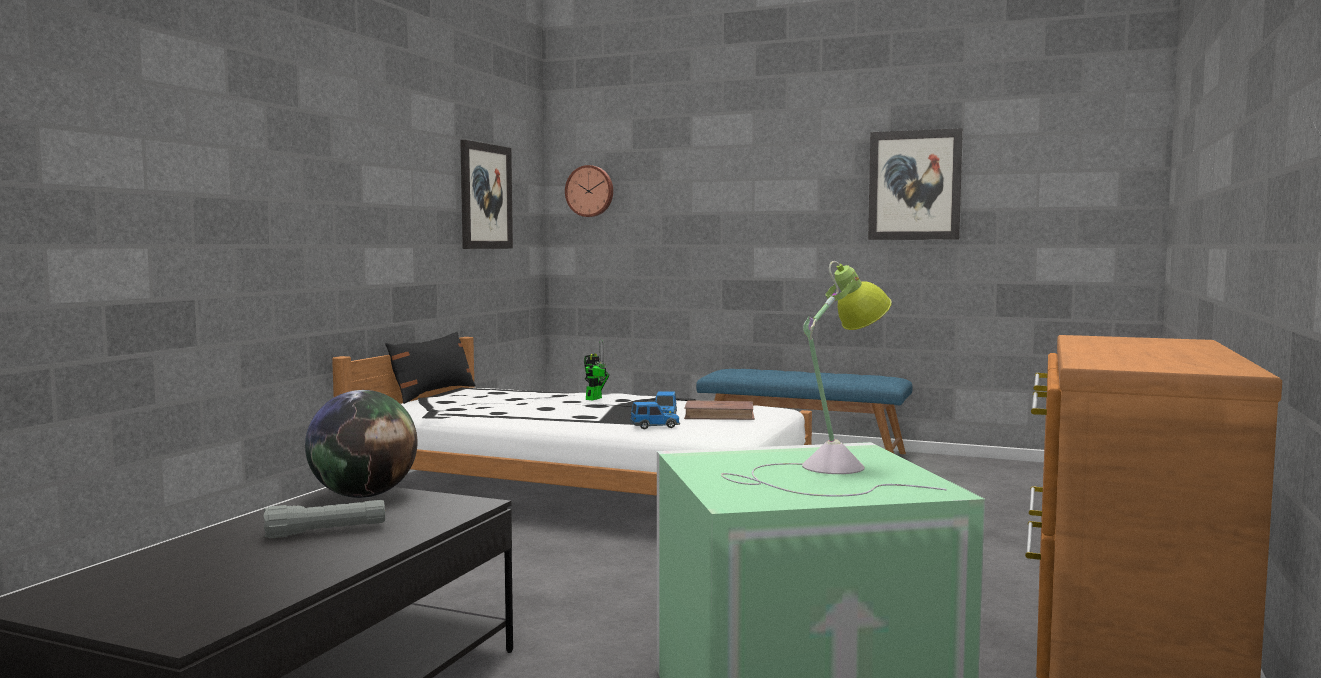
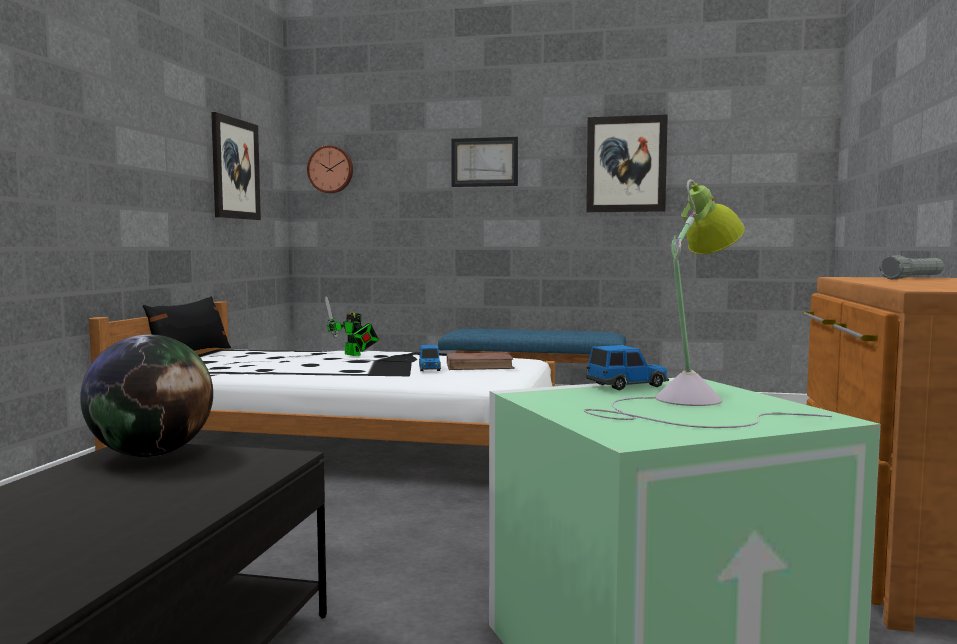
camera: 10 degrees left, 0 degrees up
grey flashlight [264,500,385,539] -> grey flashlight moved to [879,255,944,279]
toy robot [584,340,610,400] -> toy robot turned 120 degrees clockwise [325,297,379,356]
toy car [630,402,680,430] -> toy car moved to [586,345,669,391]
none -> picture [451,137,518,187]

